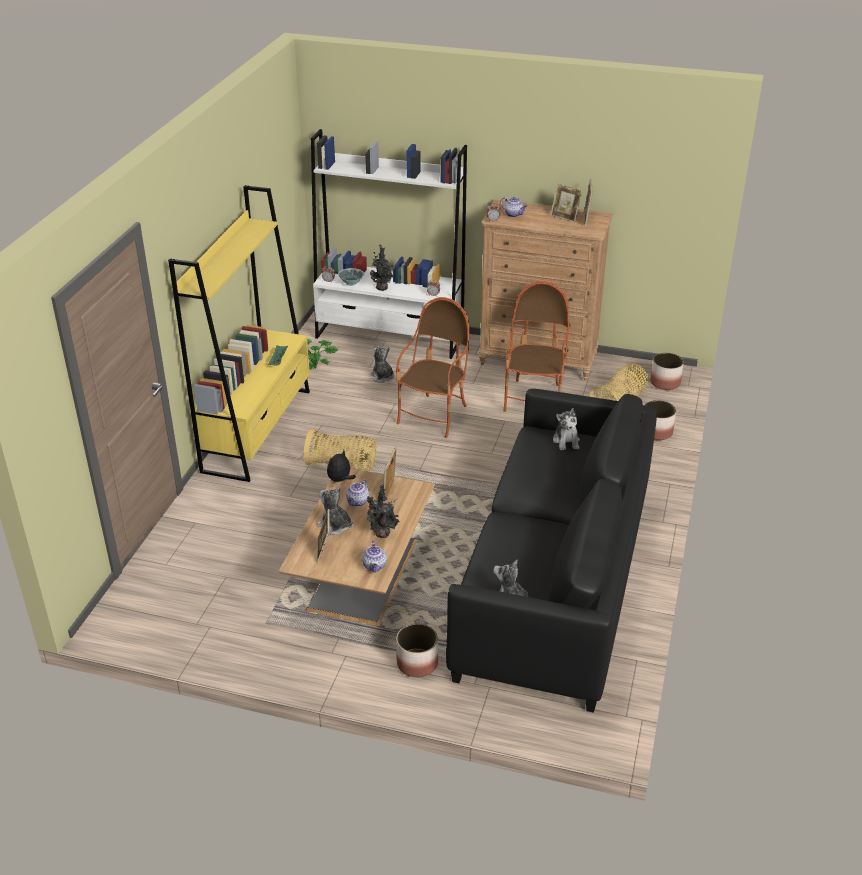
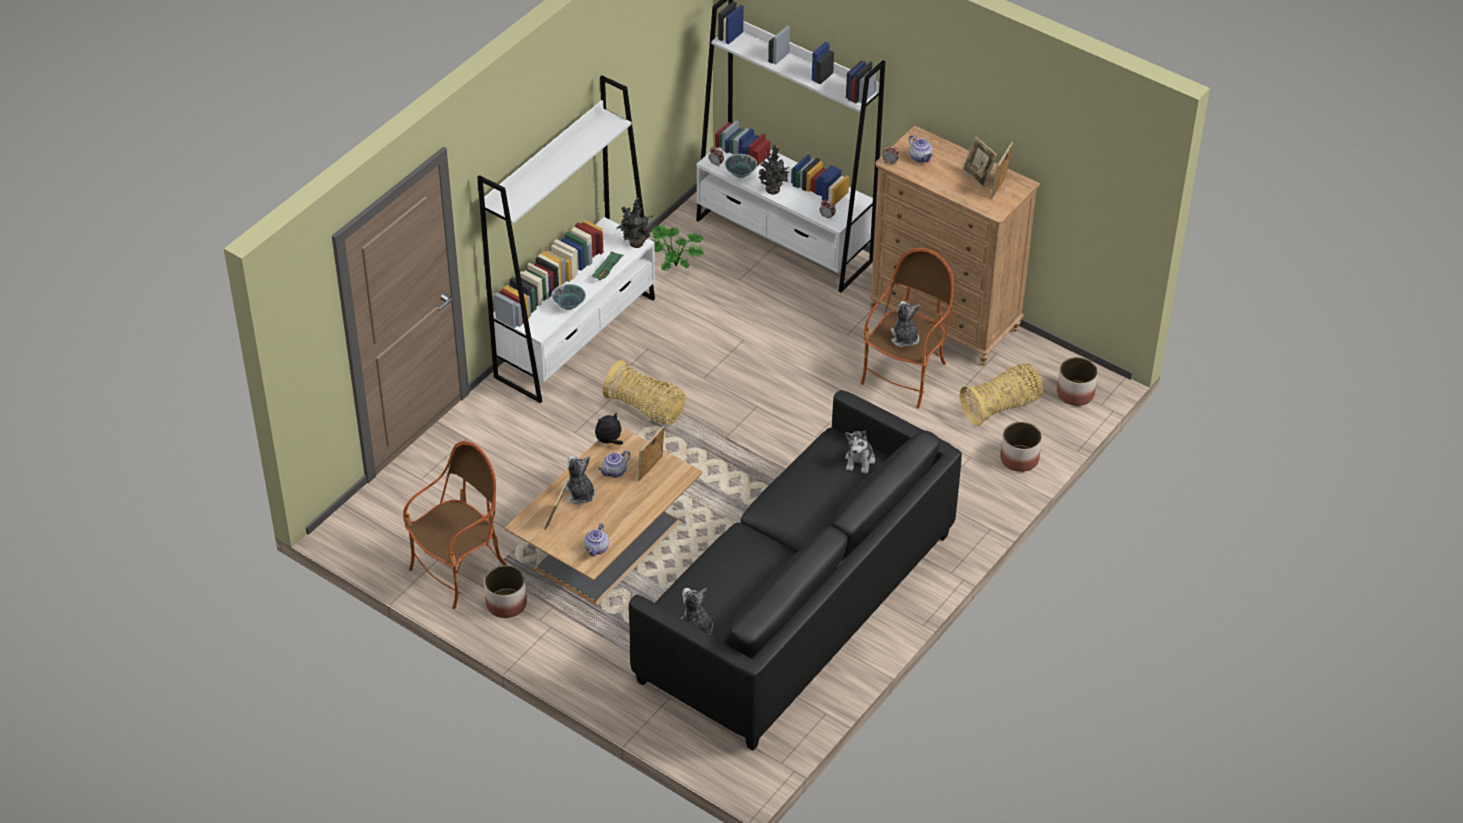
camera: 20 degrees right, 10 degrees up
yellow bookcase [168,185,310,482] -> white bookcase [477,75,655,403]
potted plant [366,483,400,538] -> potted plant moved to [616,197,654,248]
plush toy [370,346,394,383] -> plush toy moved to [891,301,920,347]
armchair [396,297,469,438] -> armchair moved to [403,441,507,609]
planter [396,623,438,677] -> planter moved to [484,565,527,618]
none -> bowl [551,284,586,310]

